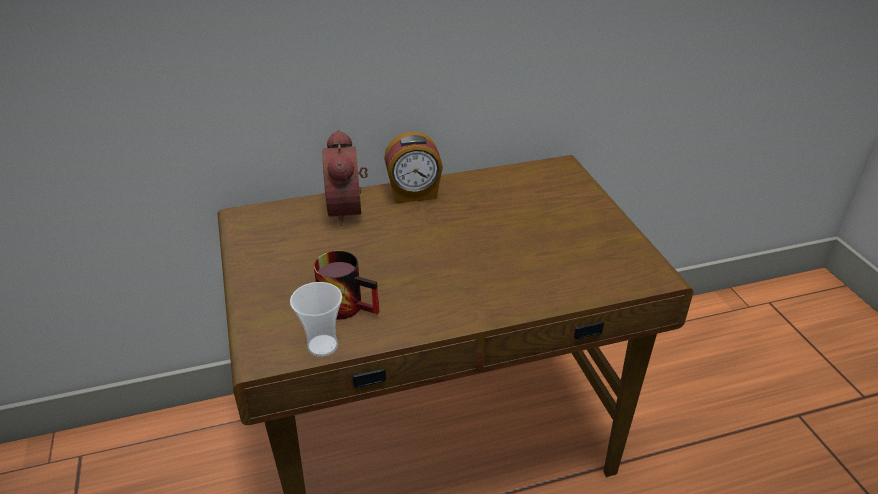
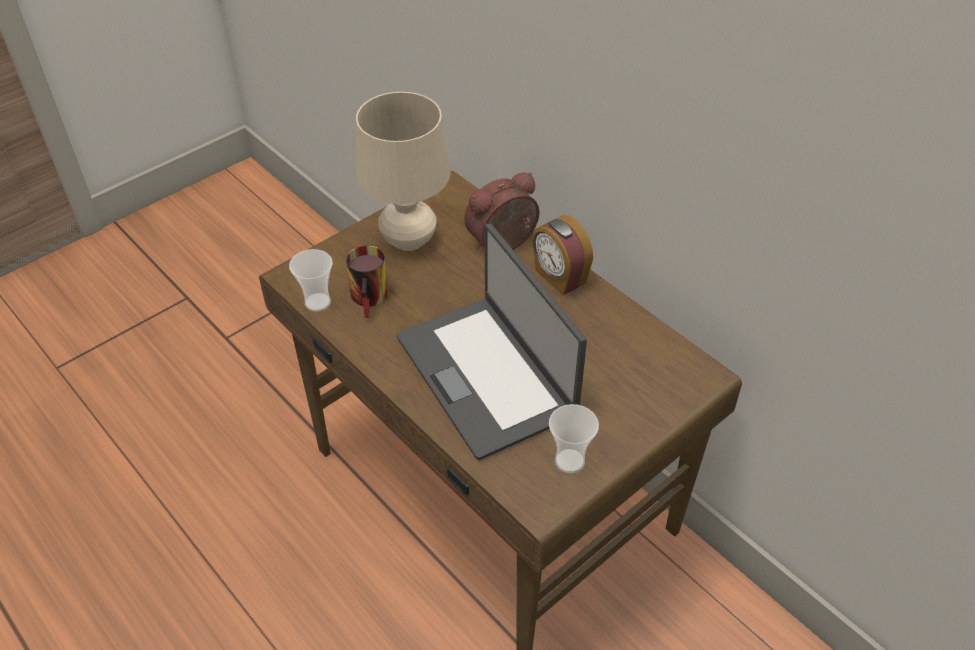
camera: 65 degrees right, 10 degrees up
none -> beige table lamp [356,92,451,251]
none -> laptop [396,224,587,460]
none -> cup [549,404,599,473]

